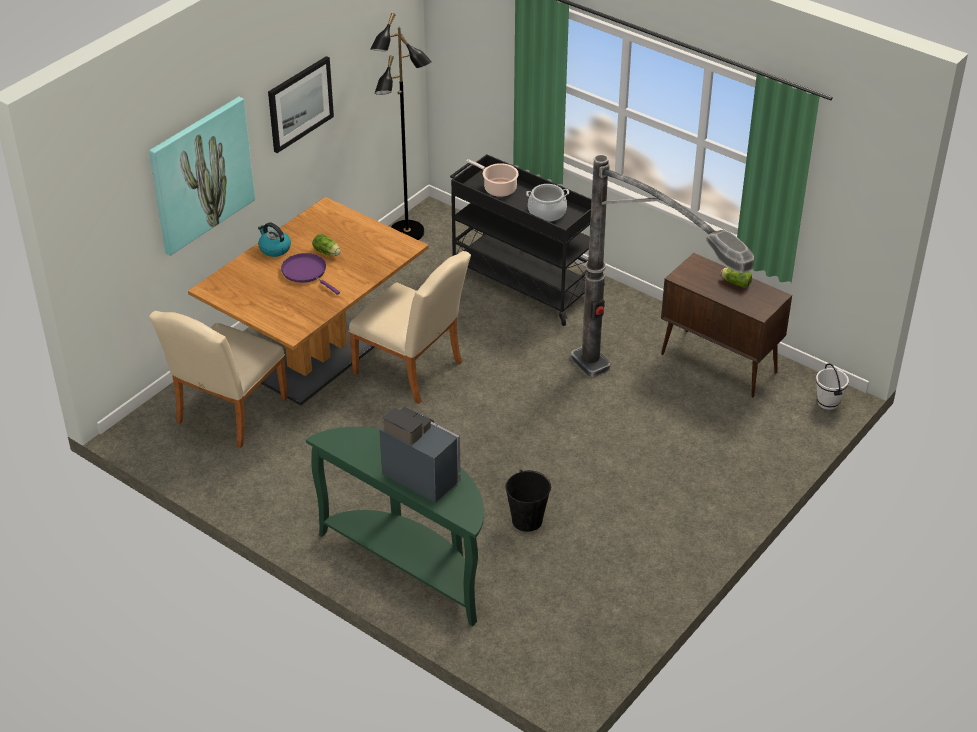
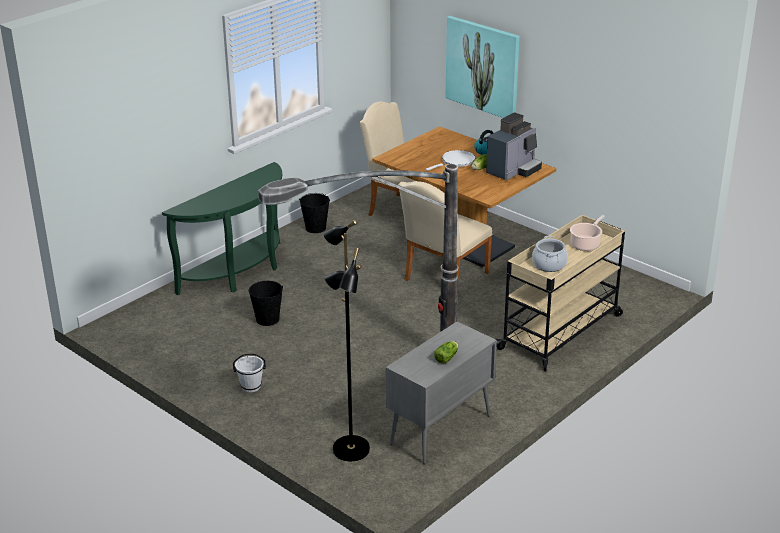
camera: 95 degrees right, 10 degrees down
picture [268,56,334,153] -> none
purple frying pan [281,253,340,295] -> white frying pan [426,150,476,171]
black floor lamp [370,13,432,240] -> black floor lamp moved to [324,219,370,461]
coffee machine [379,407,461,503] -> coffee machine moved to [486,112,542,180]
black cart [450,154,605,326] -> beige cart [496,215,625,371]
brown cabinet [661,253,792,398] -> grey cabinet [386,321,497,464]
white bucket [816,363,849,410] -> white bucket moved to [233,353,266,393]
none -> black bucket [299,193,330,233]

